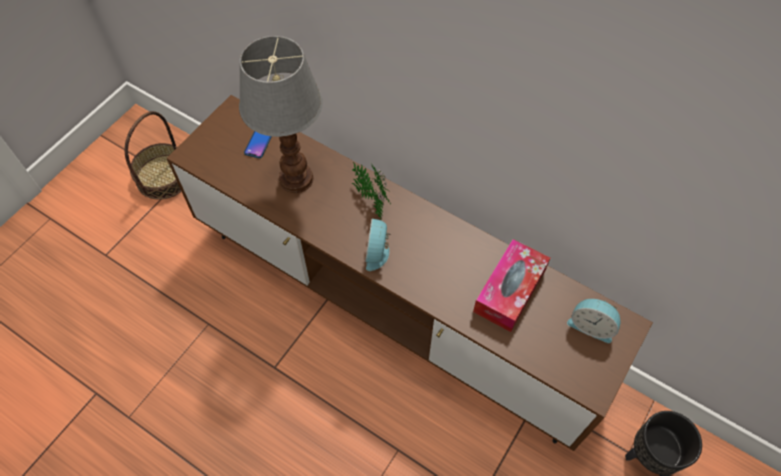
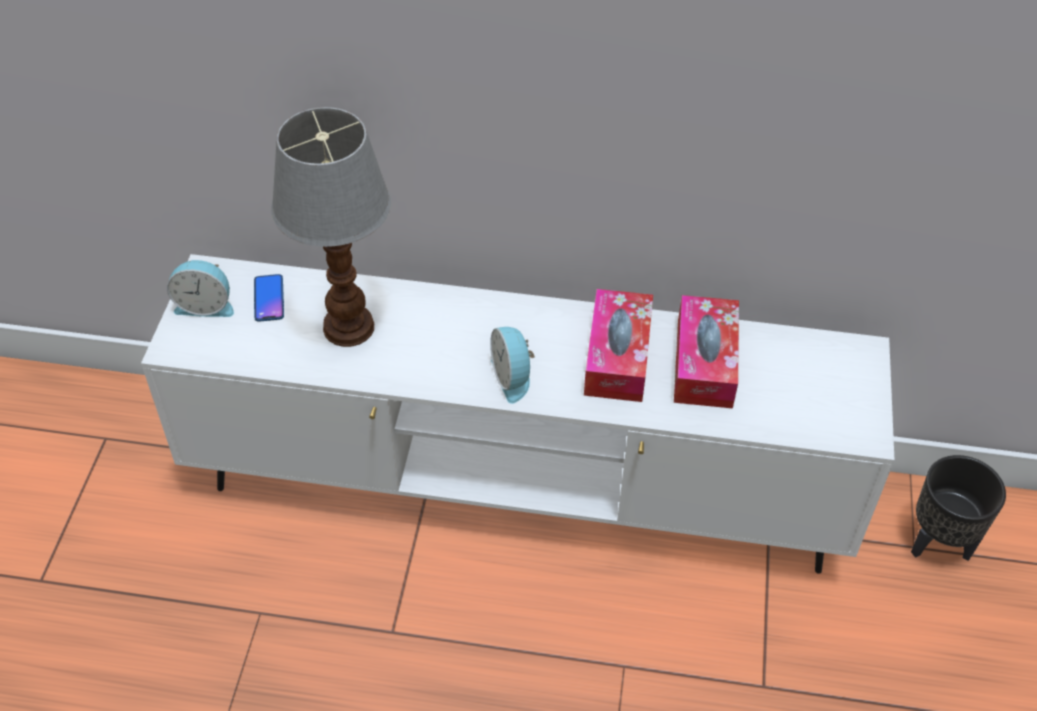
camera: 25 degrees left, 10 degrees down
basket [124,111,182,200] -> none
brown tv stand [167,95,653,451] -> white tv stand [141,254,894,574]
potted plant [351,162,391,218] -> none
alarm clock [567,299,621,343] -> alarm clock moved to [167,260,234,317]
none -> tissue box [584,289,653,402]

